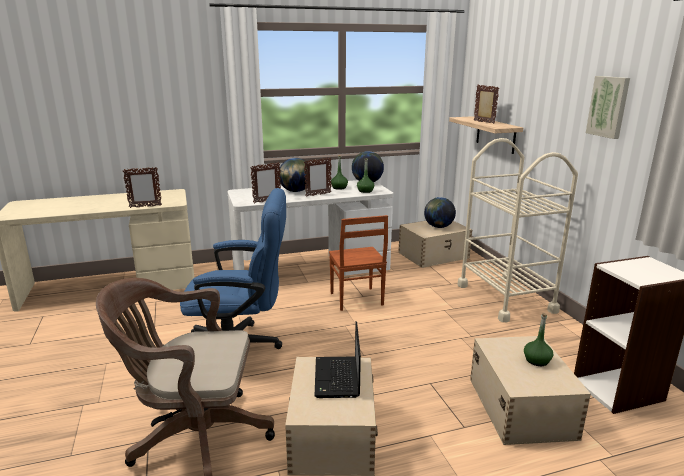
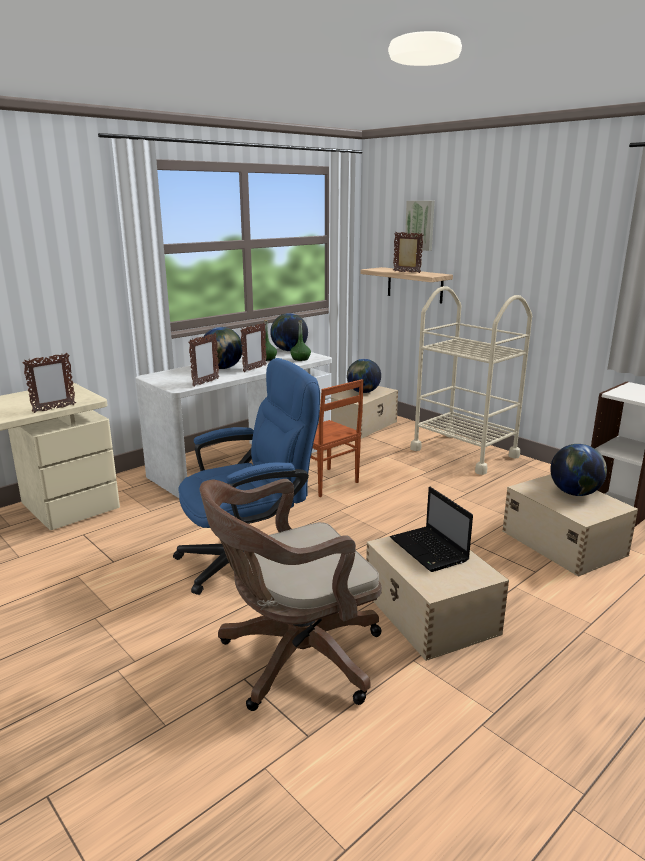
camera: 25 degrees left, 0 degrees up
green bottle [524,313,553,366] -> globe [550,444,607,496]
picture [586,76,630,139] -> picture moved to [405,201,435,251]

